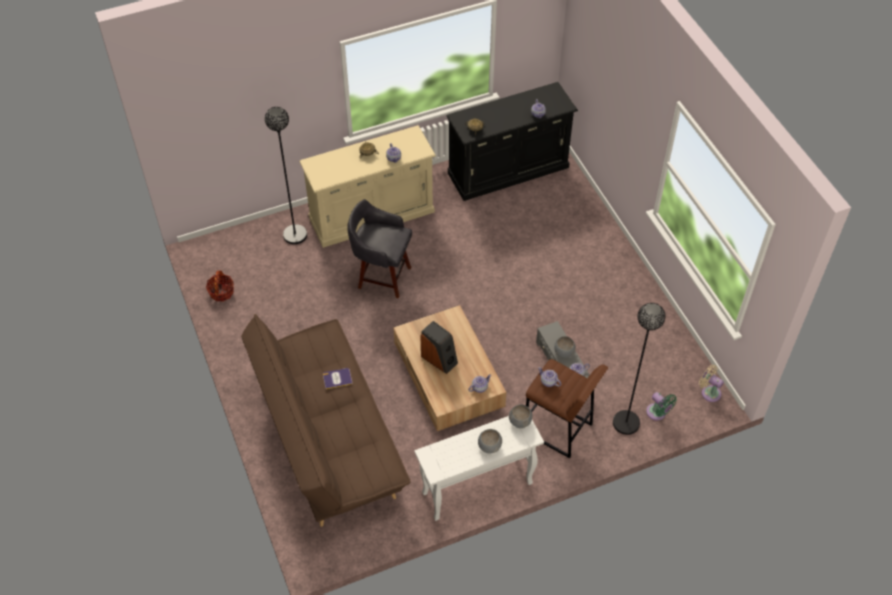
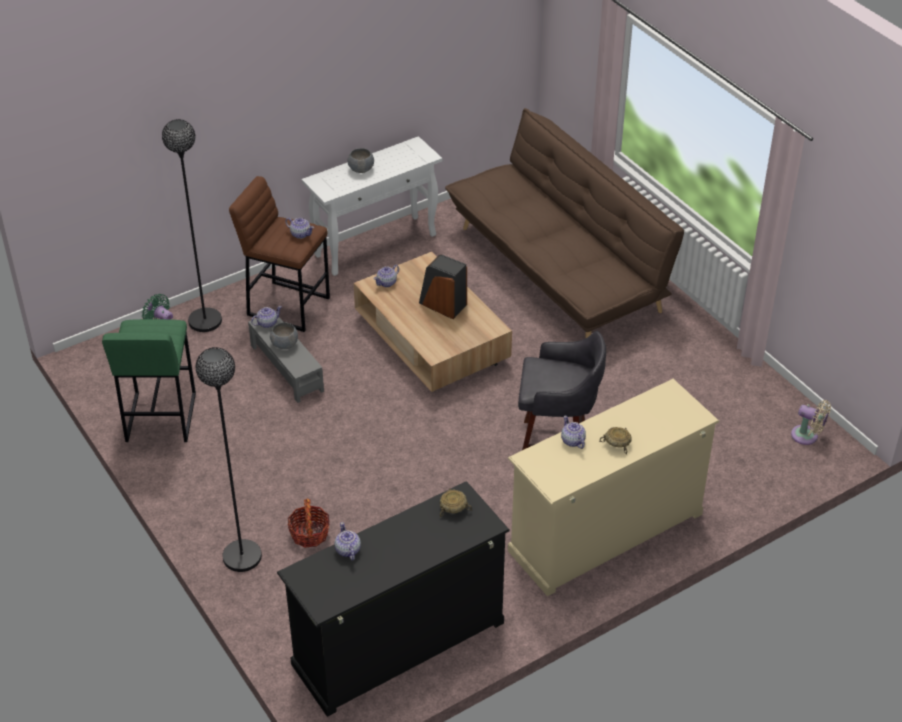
camera: 170 degrees right, 10 degrees down
basket [206,270,234,301] -> basket moved to [288,499,330,548]
black floor lamp [265,107,307,244] -> black floor lamp moved to [195,347,262,572]
book [323,368,353,389] -> none
grey bowl [509,404,533,428] -> none
beige fan [699,365,724,402] -> beige fan moved to [791,400,831,445]
none -> green stool [102,319,196,442]

